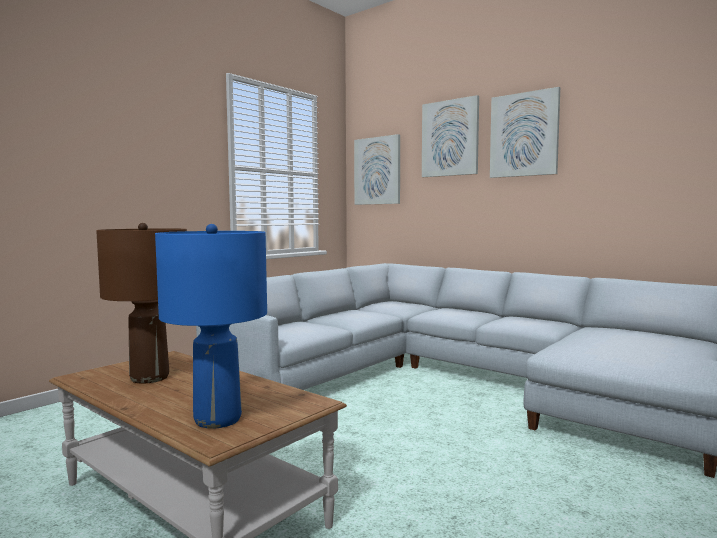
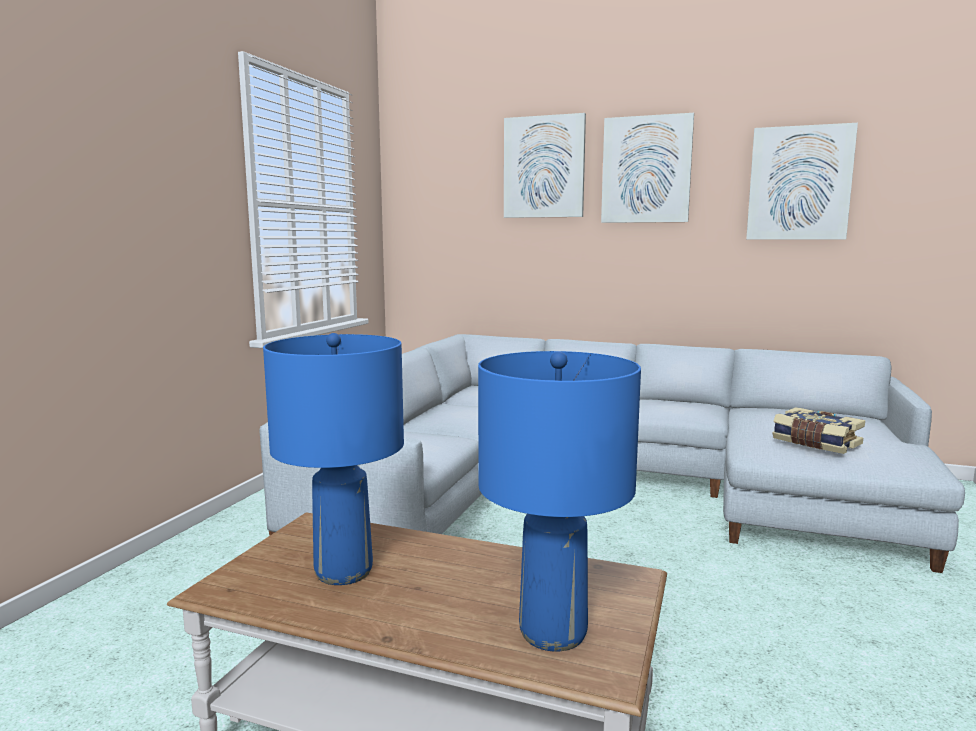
camera: 20 degrees left, 5 degrees up
brown table lamp [96,223,187,384] -> blue table lamp [263,333,404,585]
picture [354,134,400,205] -> picture moved to [746,123,858,239]
none -> book [773,407,865,454]

